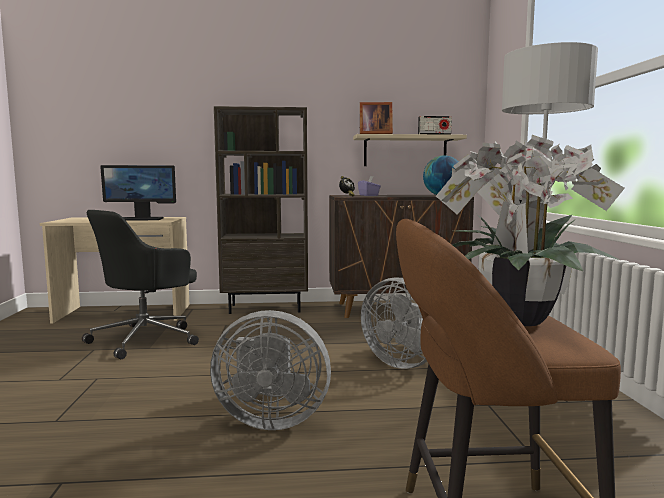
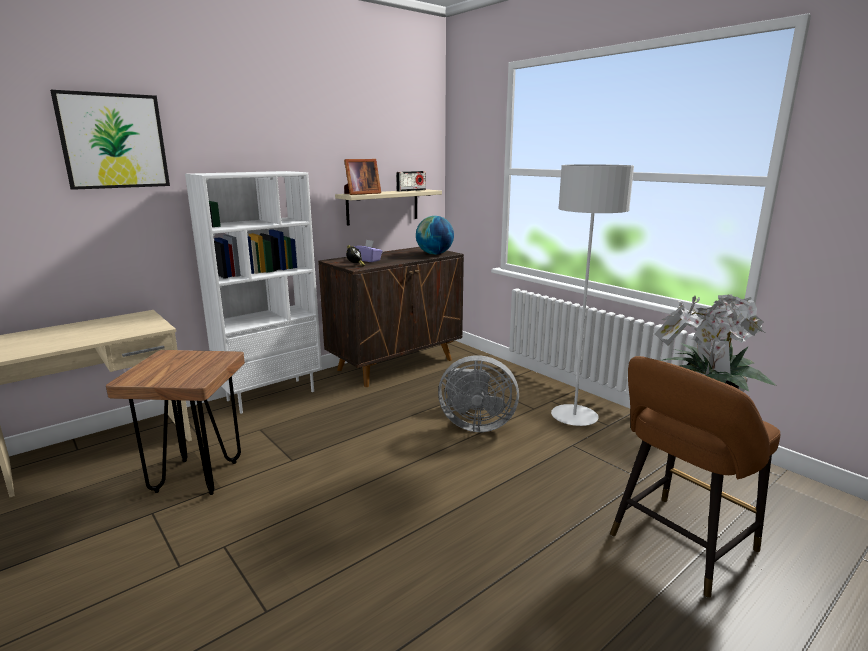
camera: 35 degrees left, 10 degrees up
black office chair [82,210,199,359] -> brown stool [106,350,245,495]
monitor [100,165,176,221] -> none
grey fan [210,310,331,430] -> none
brown bookcase [214,106,308,314] -> white bookcase [185,171,322,414]
none -> picture [50,90,170,190]

